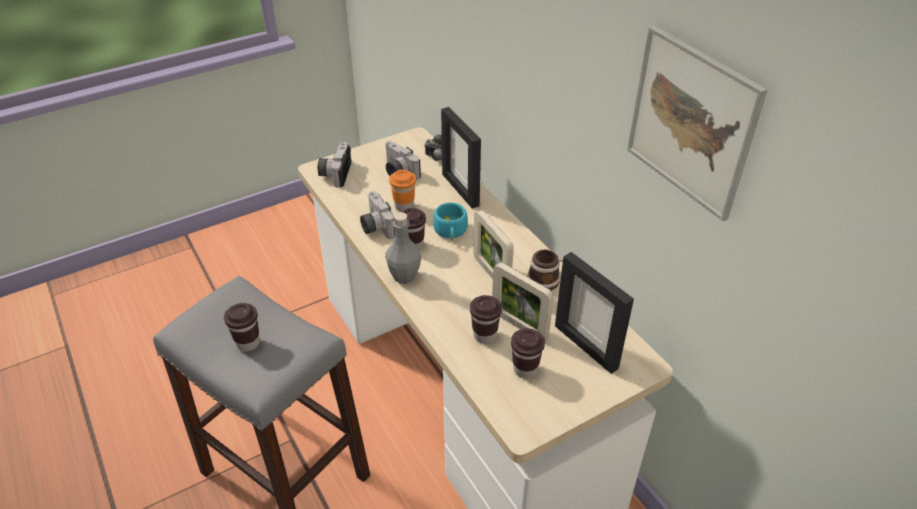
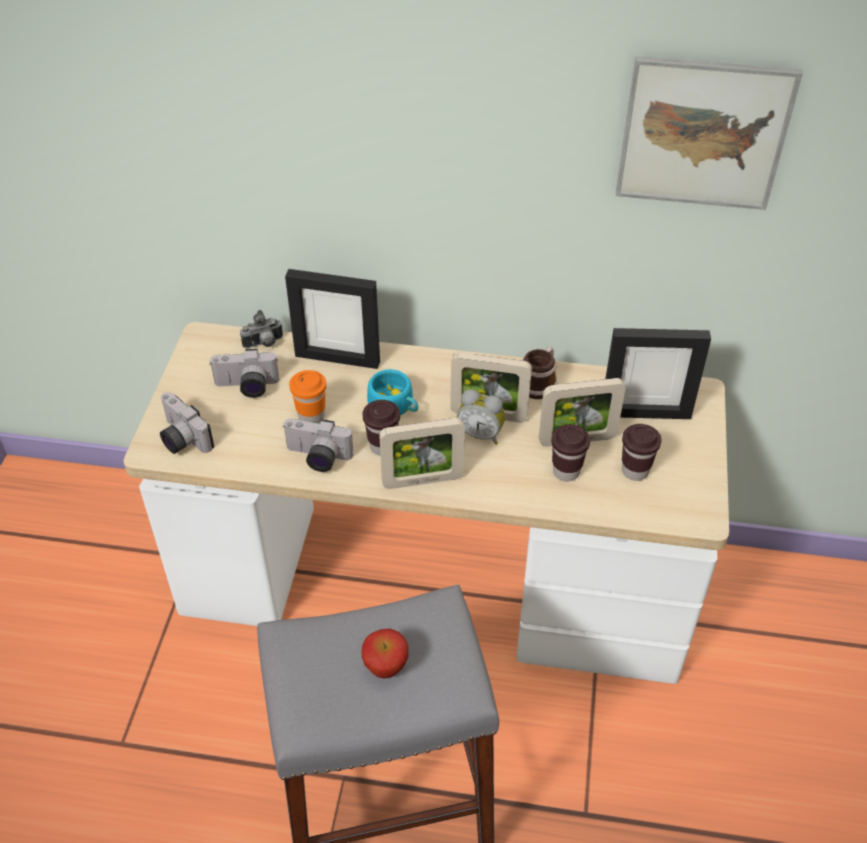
camera: 50 degrees left, 5 degrees up
brown cup [224,303,260,351] -> apple [362,628,409,679]
grey bottle [385,212,421,284] -> picture frame [379,418,465,489]
none -> alarm clock [457,389,505,445]

